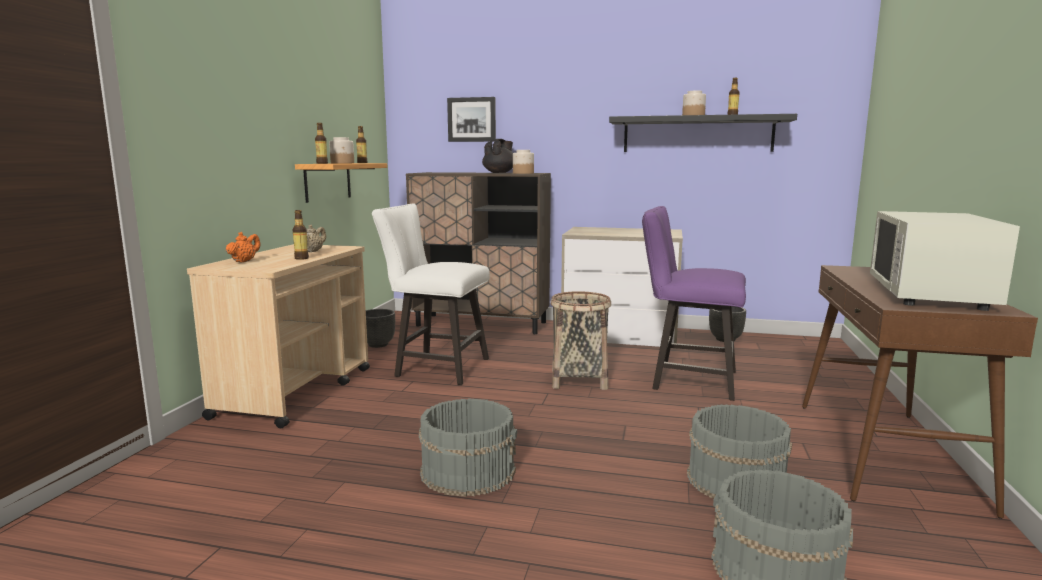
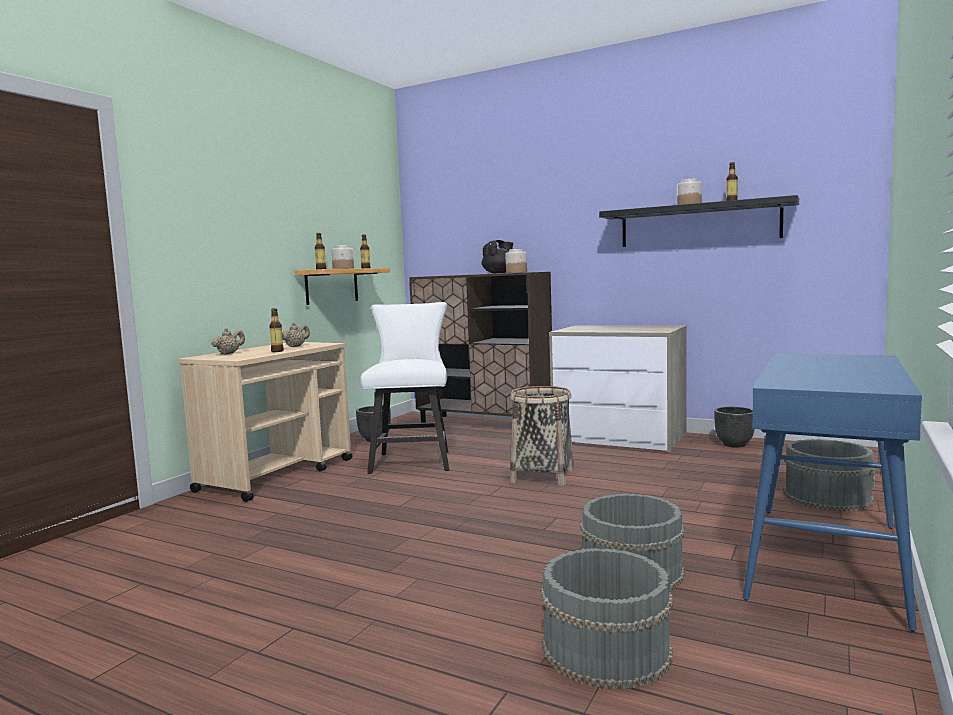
camera: 15 degrees right, 5 degrees down
orange teapot [226,232,261,263] -> beige teapot [211,328,245,355]
white chair [372,203,490,385] -> white chair turned 60 degrees clockwise [361,302,449,474]
grey bucket [419,398,517,497] -> grey bucket moved to [784,439,877,511]
picture [447,97,496,142] -> none
purple chair [642,206,746,401] -> none
brown console table [802,265,1038,519] -> blue console table [743,353,922,632]
white microwave [870,211,1020,311] -> none

